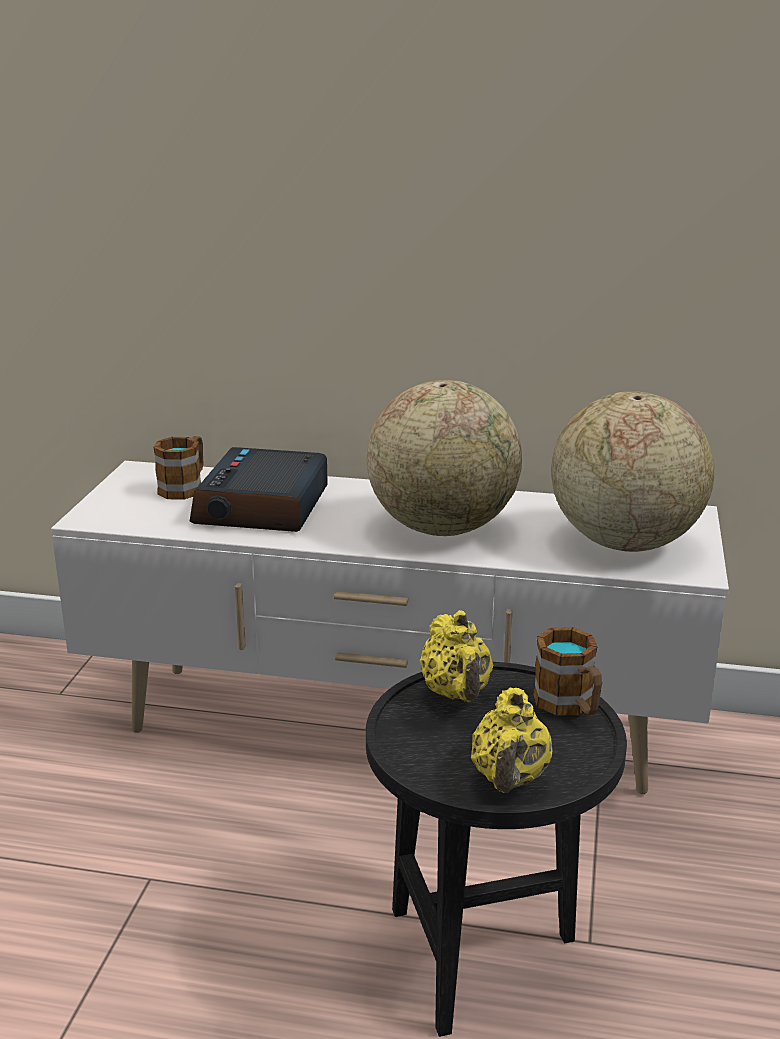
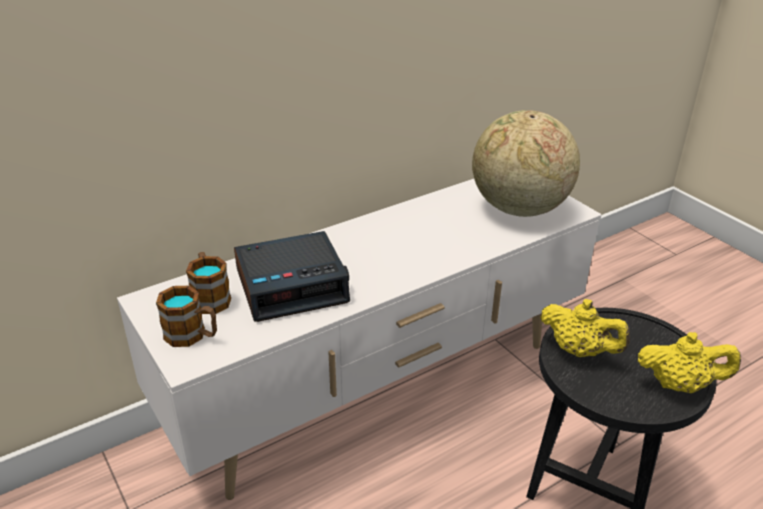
camera: 45 degrees left, 10 degrees up
alarm clock [189,447,328,532] -> alarm clock turned 75 degrees counterclockwise [234,231,350,322]
globe [366,380,522,536] -> none
yellow teapot [471,687,553,793] -> yellow teapot turned 45 degrees counterclockwise [638,332,741,393]
mug [533,627,602,715] -> mug moved to [156,286,217,347]

